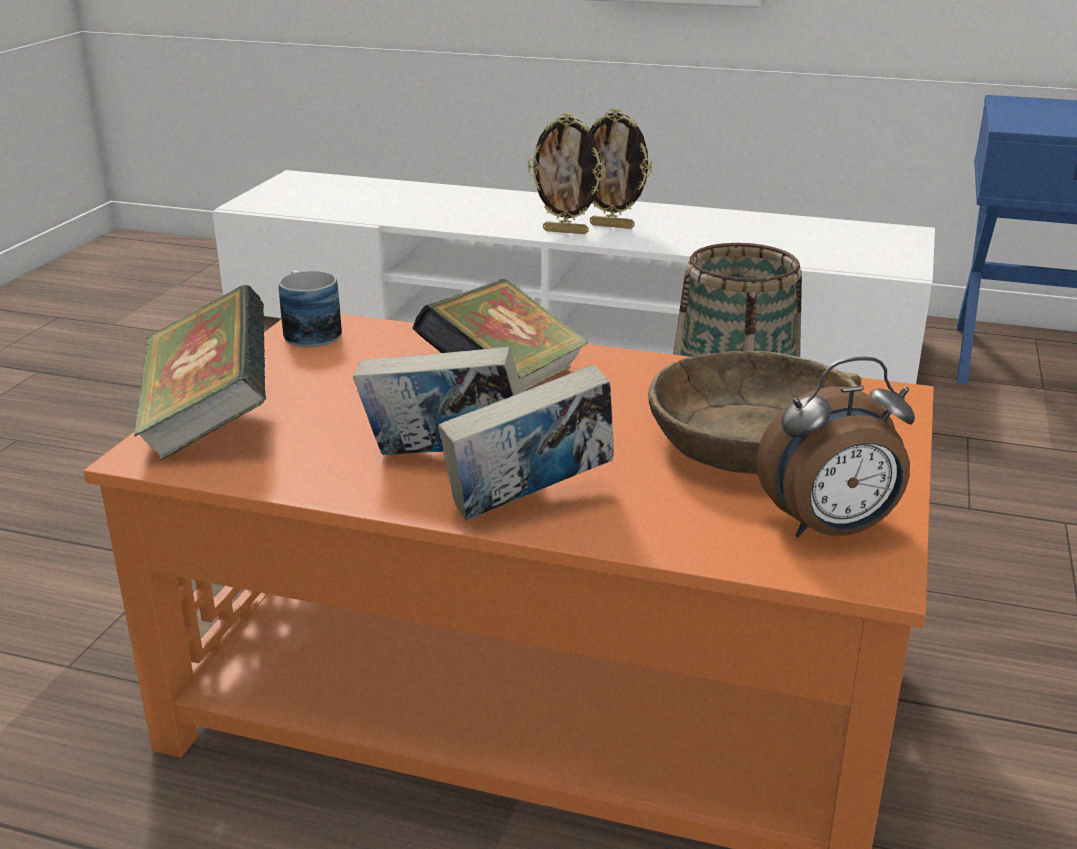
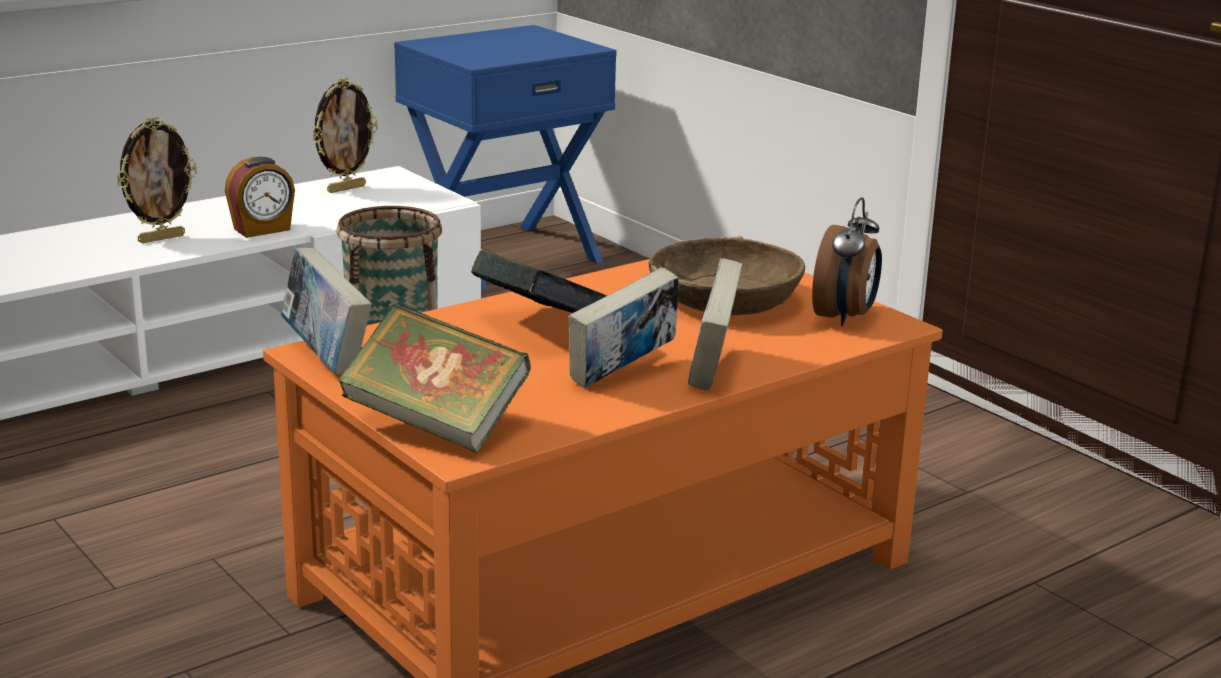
camera: 55 degrees left, 5 degrees down
mug [279,270,342,347] -> book [281,248,372,375]
picture frame [528,113,606,234] -> picture frame moved to [312,78,378,193]
none -> alarm clock [225,157,295,238]

